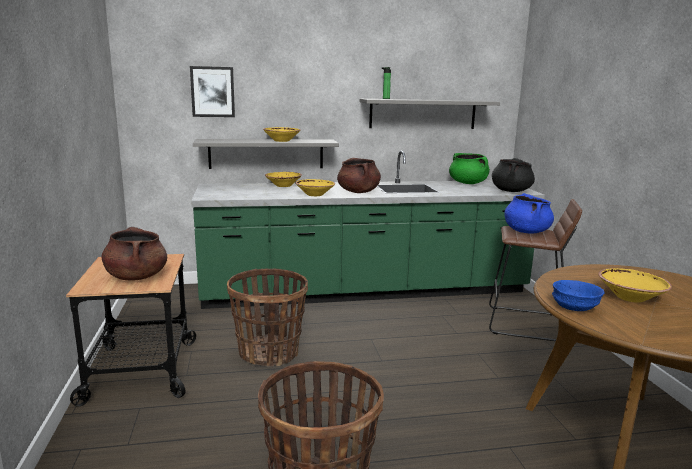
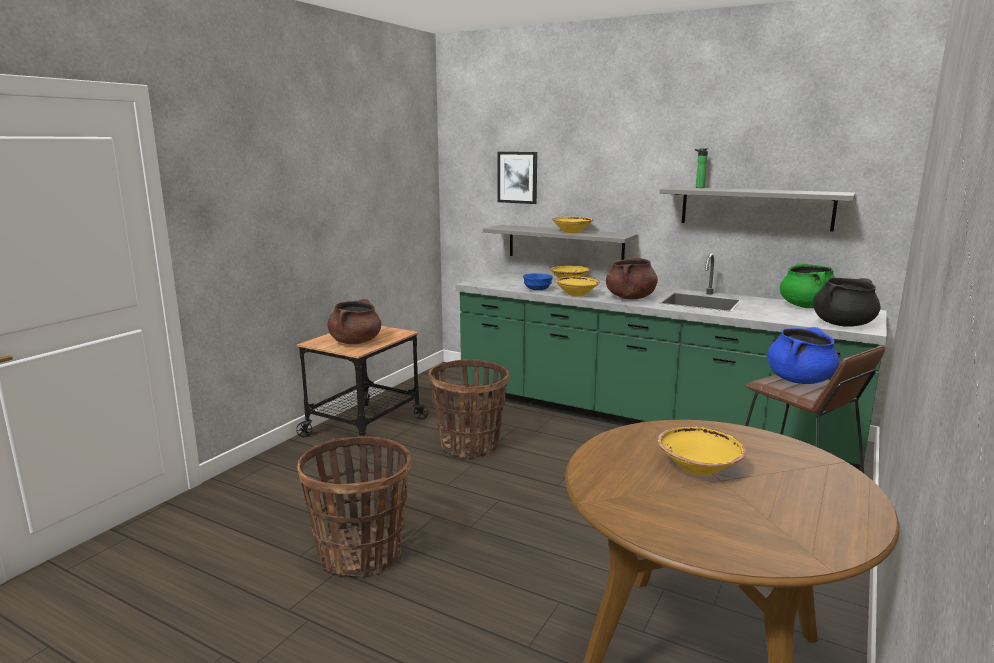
camera: 40 degrees right, 0 degrees up
blue bowl [552,280,605,311] -> blue bowl moved to [523,273,553,290]

